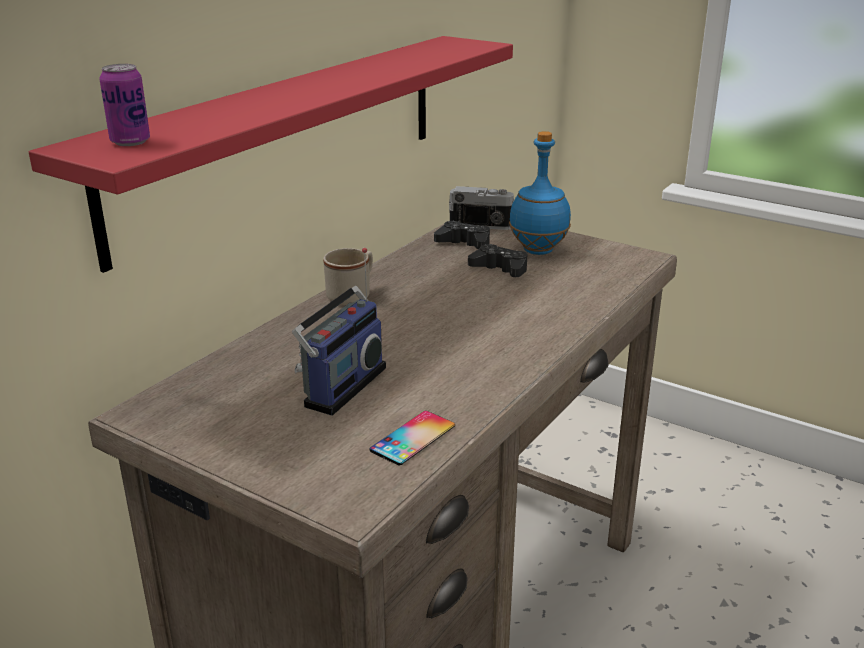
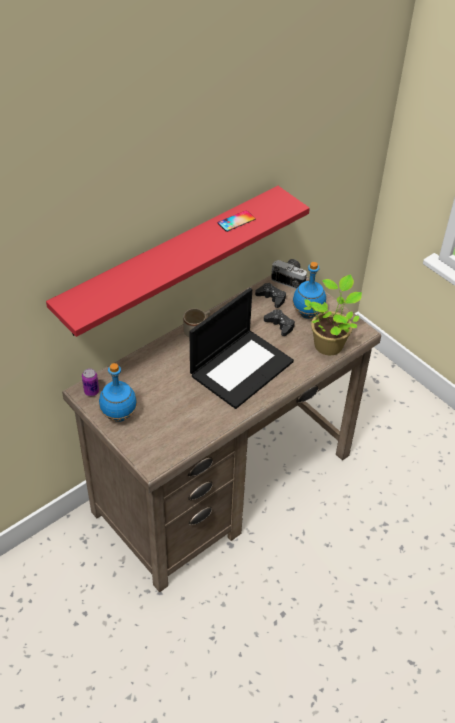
camera: 15 degrees right, 20 degrees up
can [100,64,150,146] -> can moved to [82,368,99,396]
radio [292,248,386,416] -> none
phone [369,411,455,465] -> phone moved to [218,210,256,232]
none -> blue bottle [99,363,137,422]
none -> laptop [190,288,294,409]
none -> potted plant [304,275,362,355]

